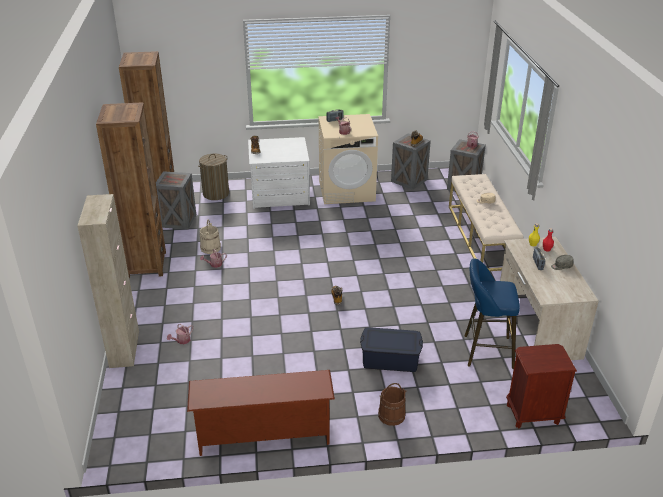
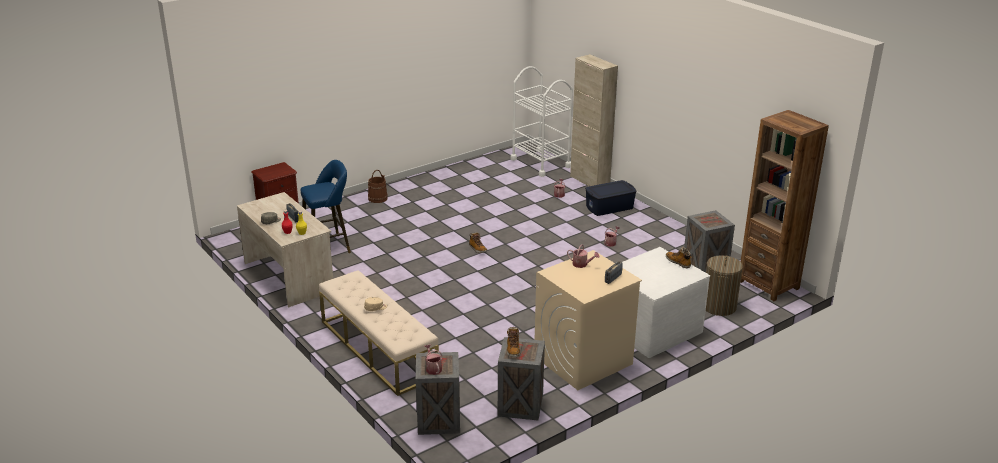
camera: 150 degrees right, 5 degrees down
brown bookcase [96,102,166,279] -> none
brown shoe rack [187,370,335,456] -> none
beige bucket [200,219,221,254] -> none
blue storage box [360,327,423,372] -> blue storage box moved to [585,180,637,216]
none -> white cart [510,66,573,177]

